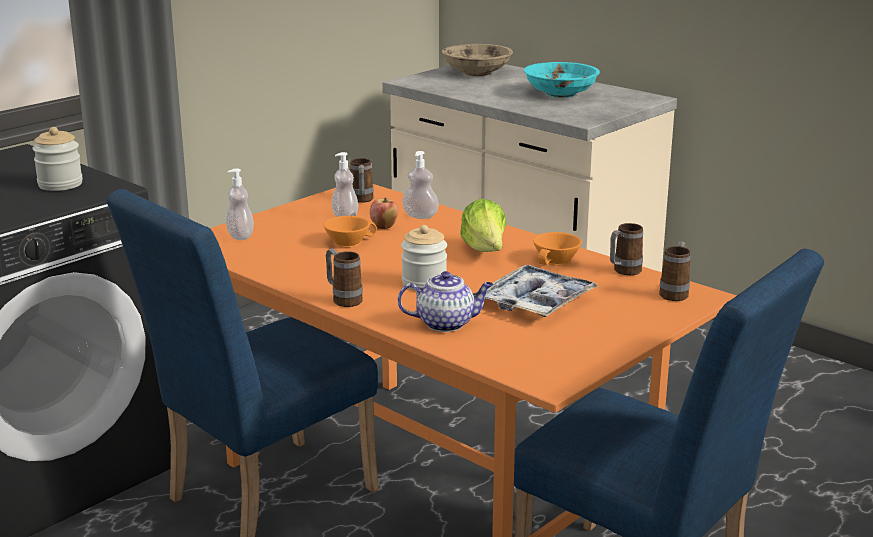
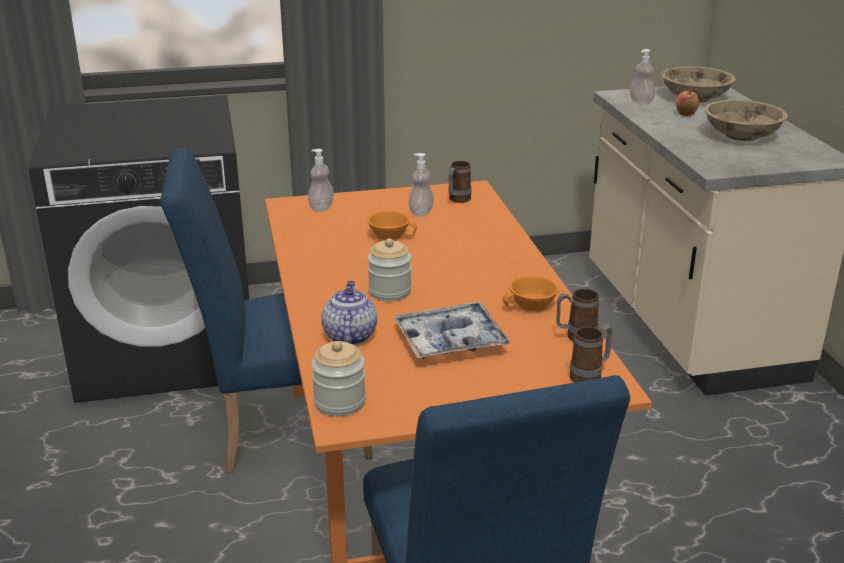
camera: 35 degrees right, 5 degrees up
jar [32,127,83,191] -> jar moved to [311,341,366,416]
mug [326,249,363,307] -> none
apple [370,198,398,229] -> apple moved to [676,91,699,116]
teapot [398,271,493,332] -> teapot turned 120 degrees counterclockwise [321,281,377,345]
soap dispenser [402,151,439,219] -> soap dispenser moved to [630,49,655,105]
lettuce [460,199,507,252] -> none
turquoise bowl [524,62,600,98] -> beige bowl [704,100,788,141]

